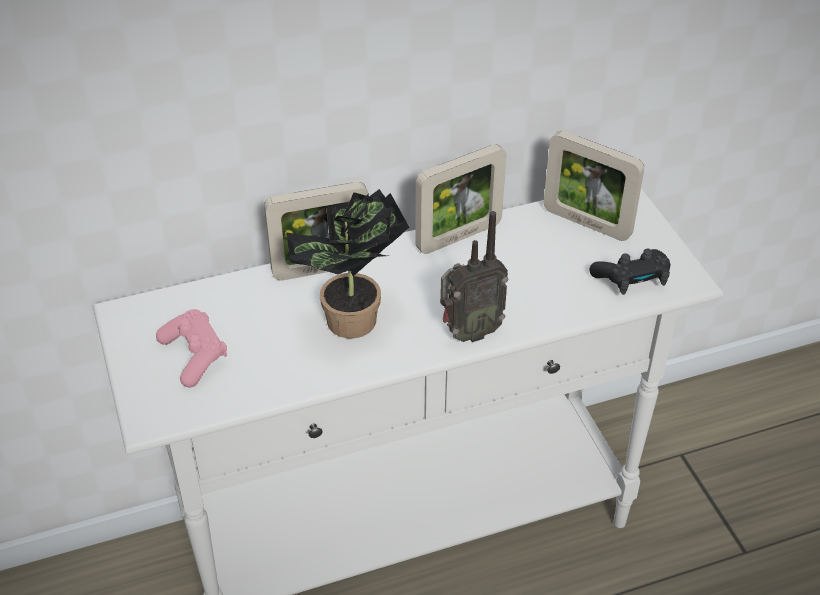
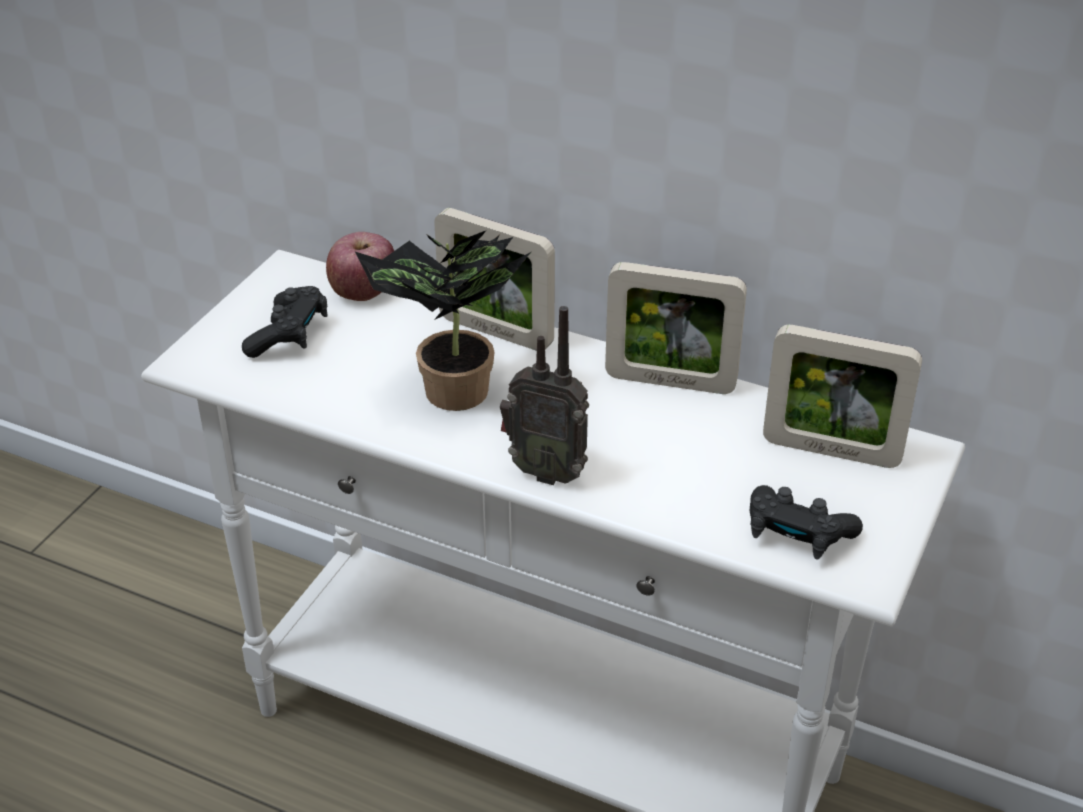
camera: 45 degrees right, 5 degrees down
pink game controller [156,309,227,388] -> black game controller [242,286,328,358]
picture frame [544,131,644,241] -> picture frame turned 60 degrees counterclockwise [763,325,922,468]
none -> apple [326,232,394,301]

